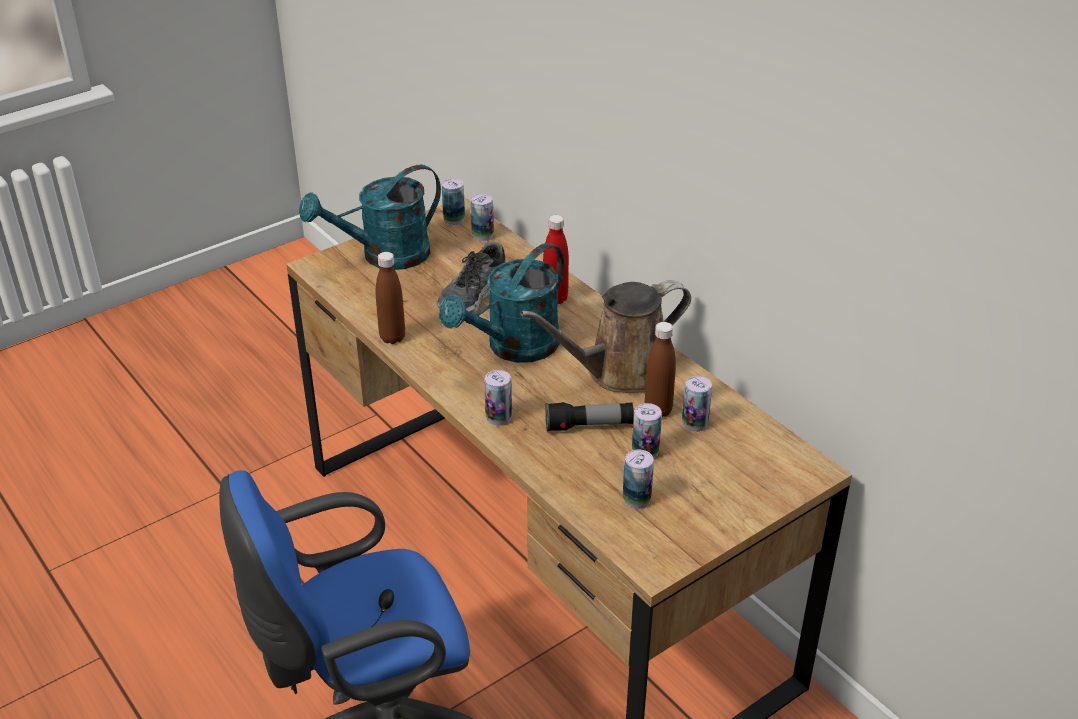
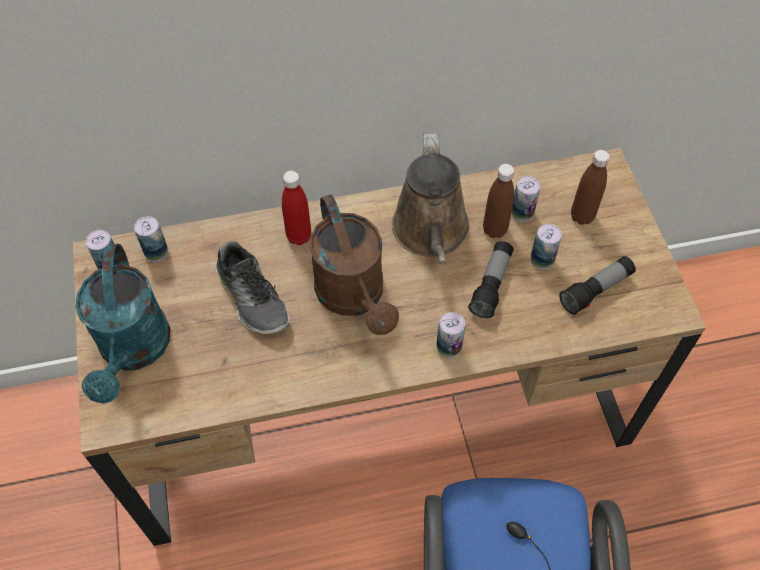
camera: 65 degrees left, 20 degrees up
brown bottle [376,252,405,344] -> brown bottle moved to [571,150,610,225]
turquoise watering can [439,243,565,363] -> brown watering can [310,194,399,335]
can [623,449,654,509] -> flashlight [559,256,636,315]

